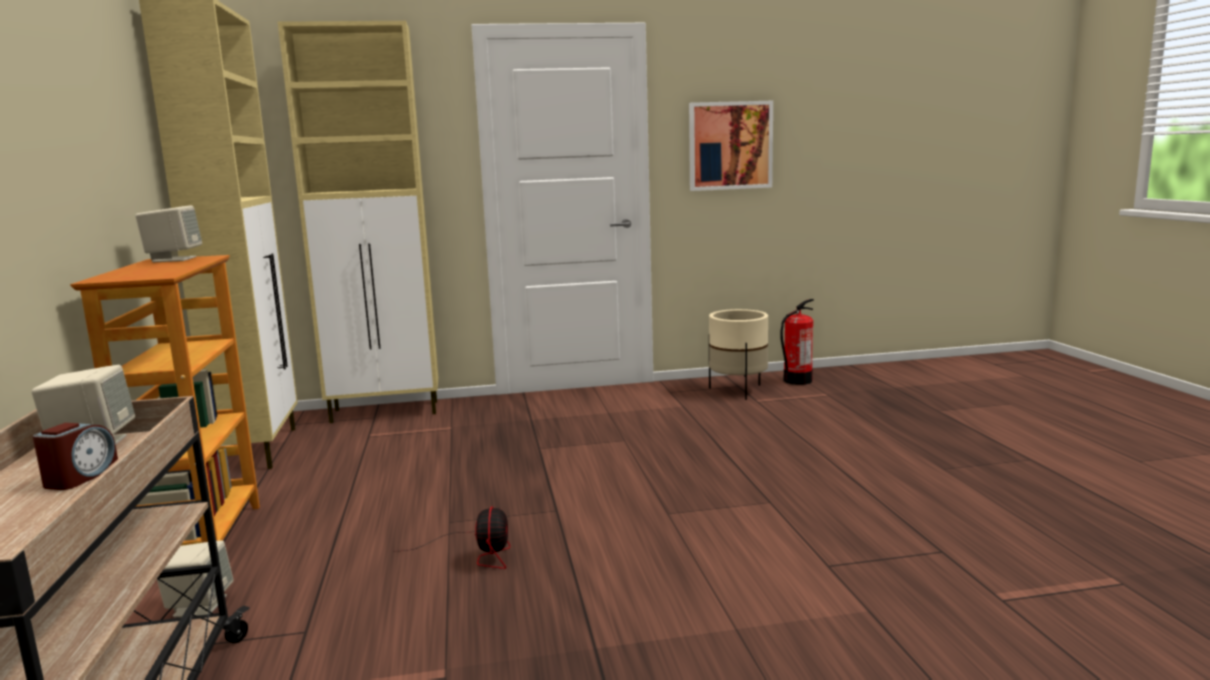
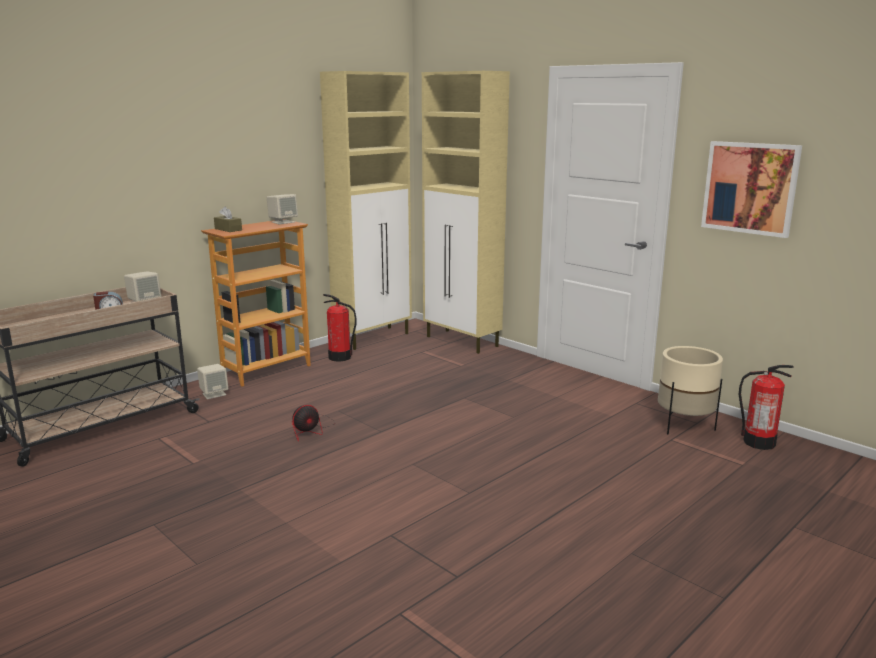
camera: 55 degrees right, 5 degrees up
none -> brown tissue box [214,207,242,232]
none -> fire extinguisher [323,294,356,362]

